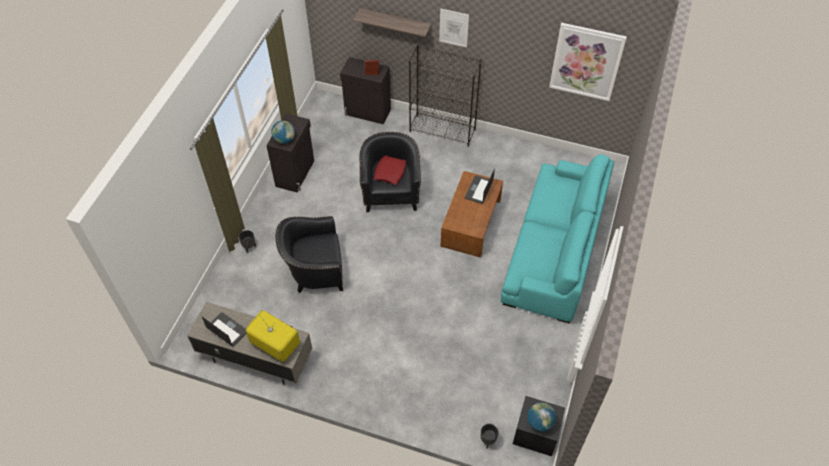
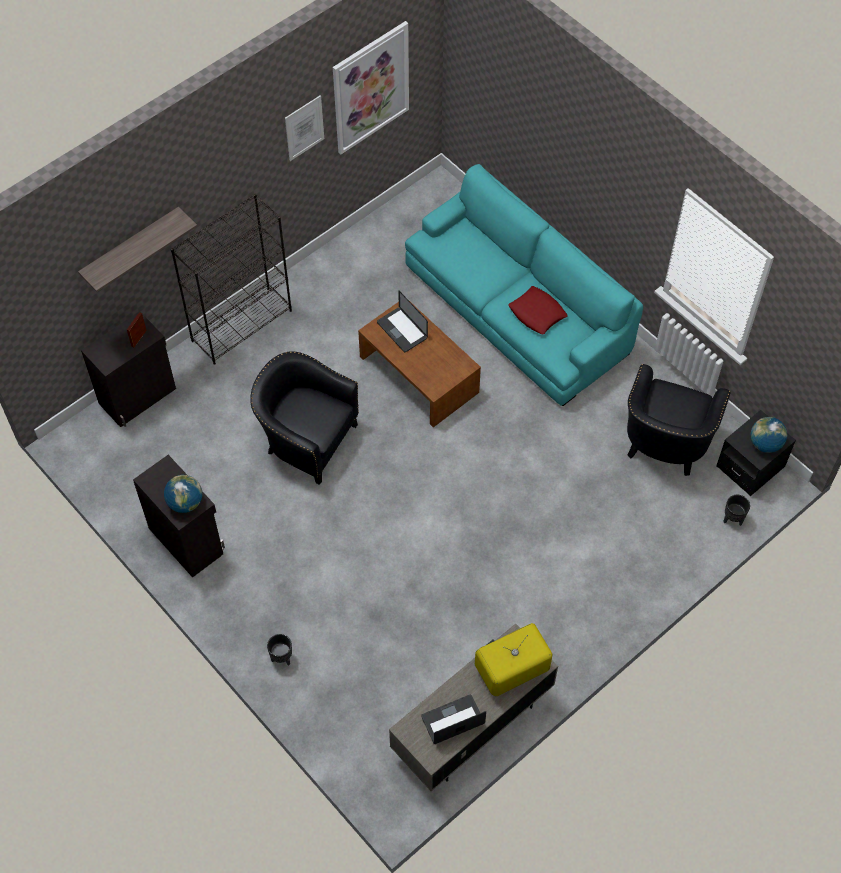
camera: 60 degrees left, 5 degrees up
black armchair [276,216,343,293] -> black armchair moved to [627,364,731,476]
red pillow [374,155,406,185] -> red pillow moved to [508,286,568,335]
picture [439,9,469,48] -> picture moved to [285,95,324,161]

